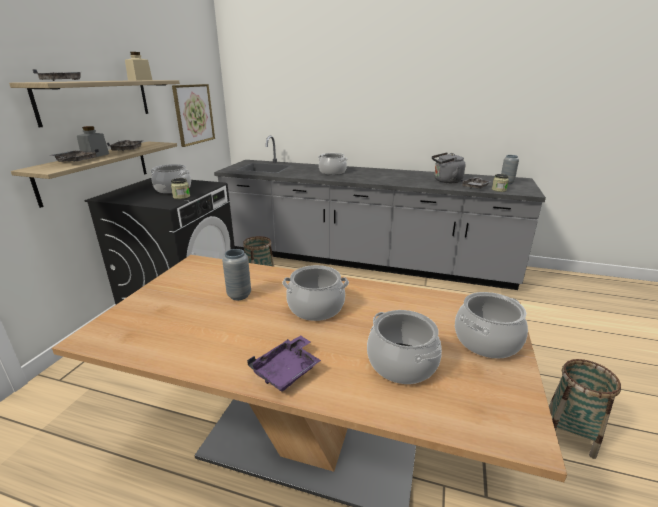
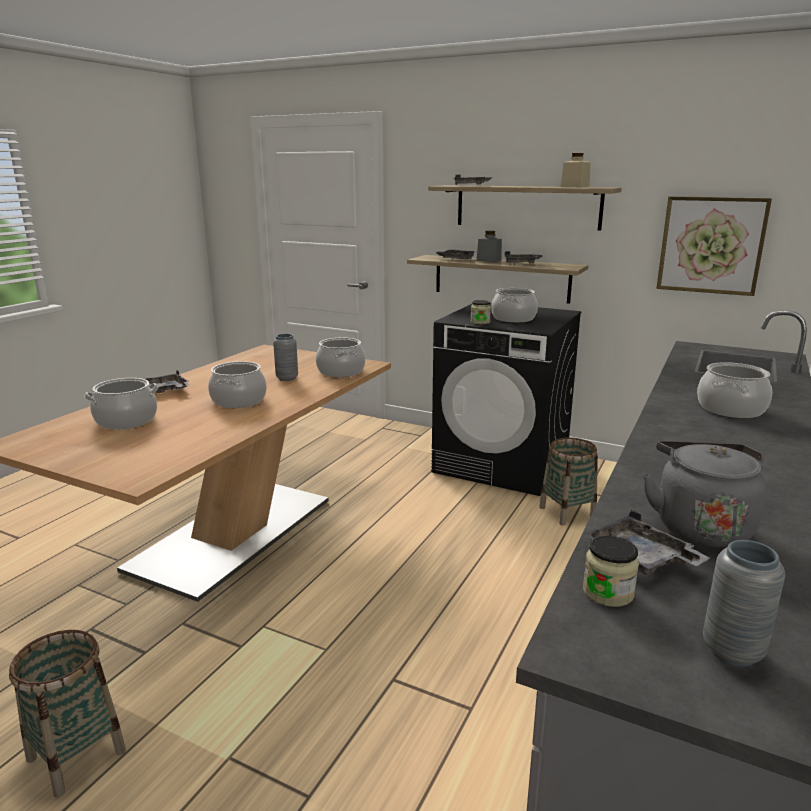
camera: 100 degrees right, 5 degrees down
purple tray [247,335,321,391] -> grey tray [145,370,190,393]
cooking pot [455,292,528,359] -> cooking pot moved to [316,338,365,377]

